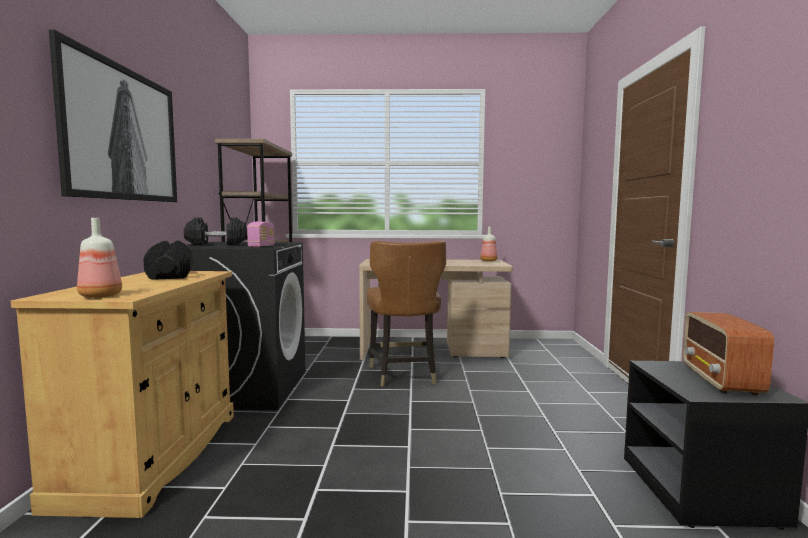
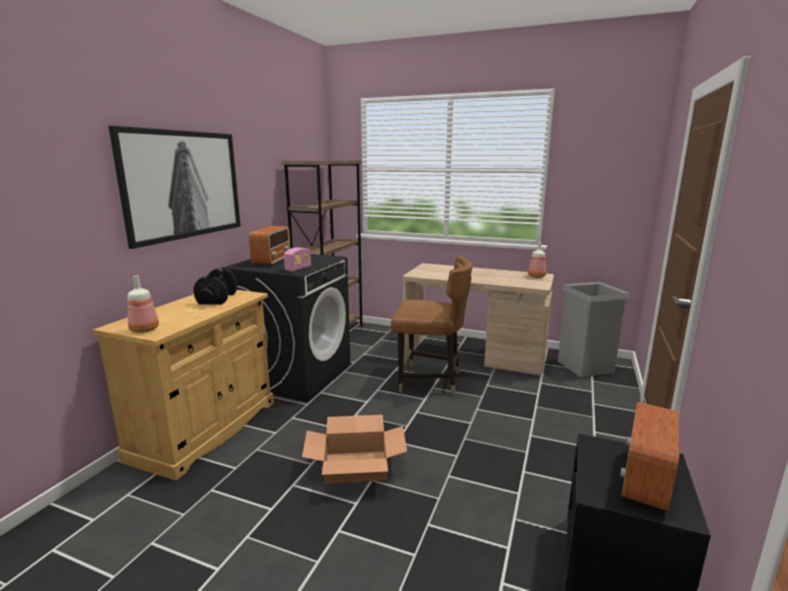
camera: 20 degrees right, 10 degrees up
black dumbbell [184,217,247,246] -> radio [249,226,291,266]
brown chair [367,241,446,387] -> brown chair turned 90 degrees counterclockwise [391,257,473,395]
none -> cardboard box [302,415,407,484]
none -> grey trash can [558,282,630,377]

